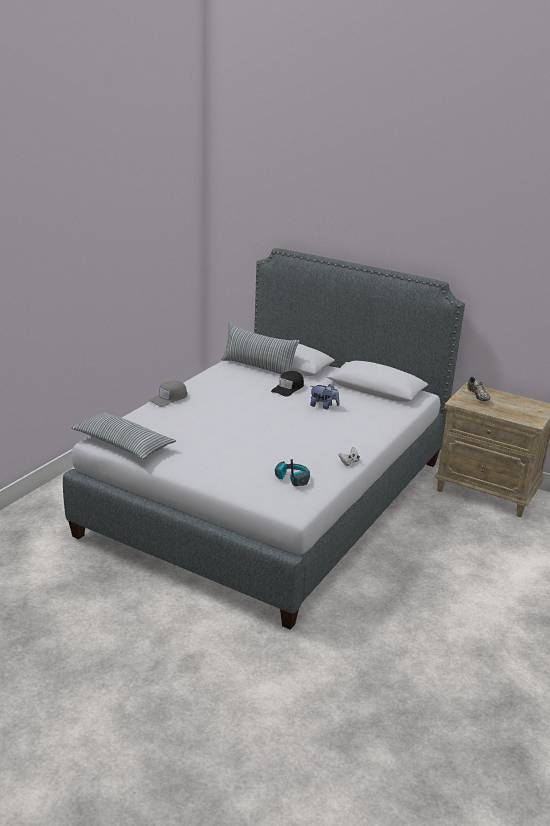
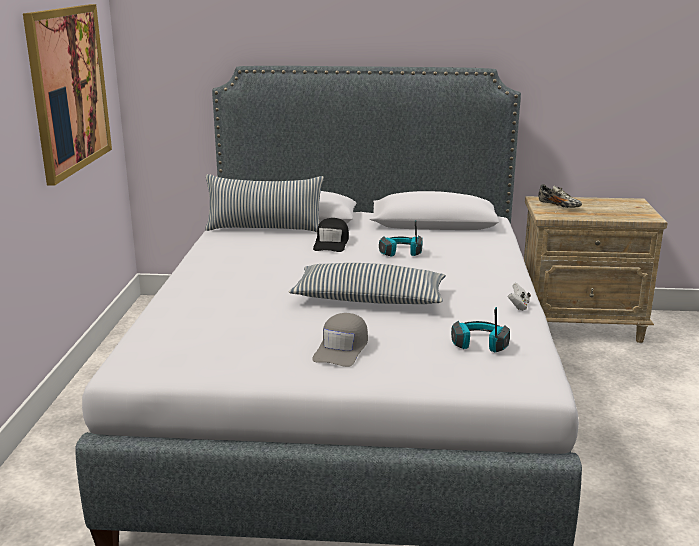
camera: 25 degrees left, 5 degrees down
pillow [70,412,176,459] -> pillow moved to [289,263,446,304]
grey cap [149,380,187,407] -> grey cap moved to [312,313,368,367]
plush toy [310,384,340,409] -> headphones [379,220,423,257]
none -> picture [23,4,112,186]

